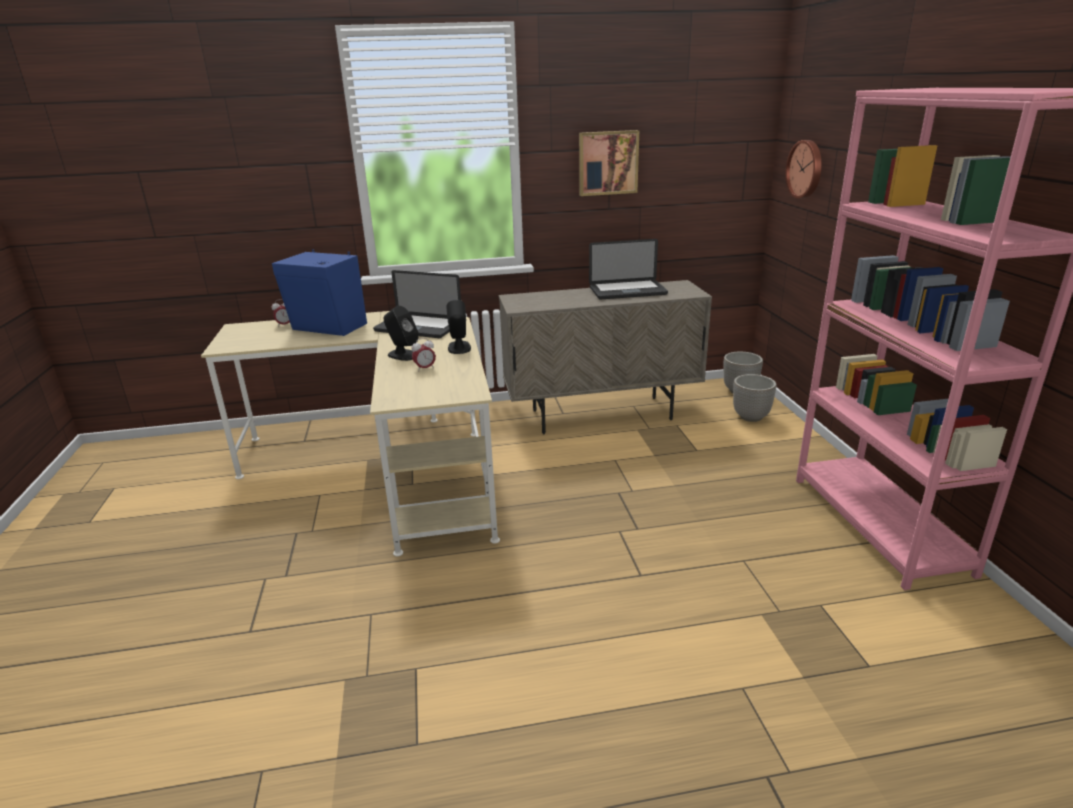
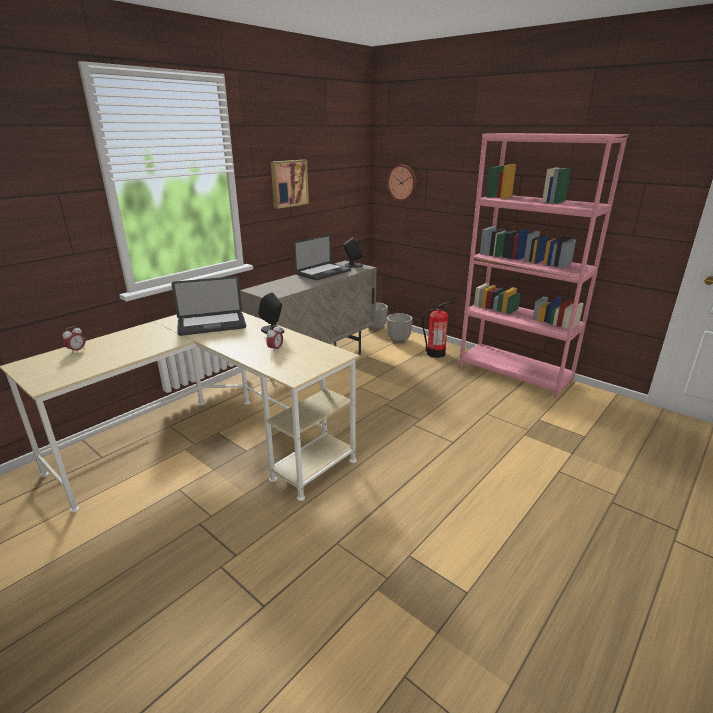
camera: 40 degrees left, 0 degrees up
blue speaker [272,249,367,336] -> none
black speaker [384,306,418,361] -> black speaker moved to [343,237,363,267]
none -> fire extinguisher [422,302,453,358]

